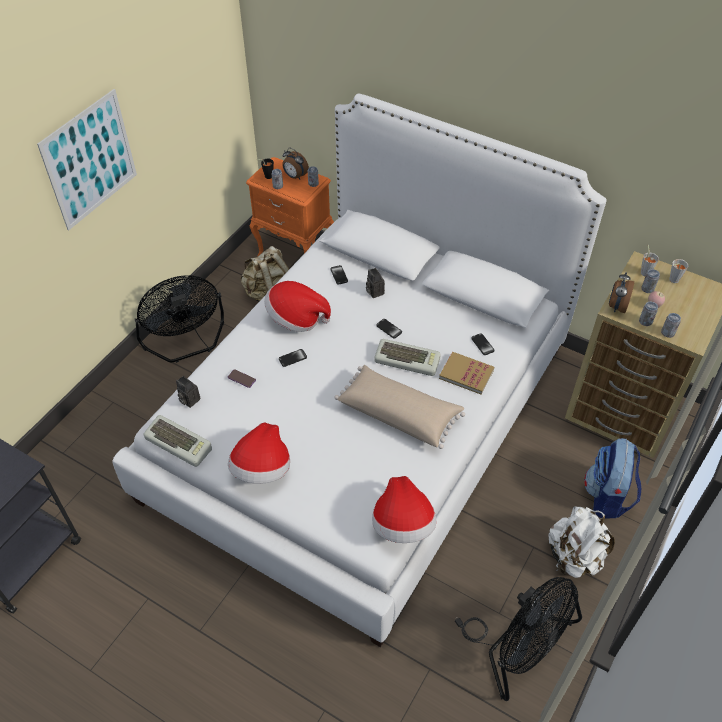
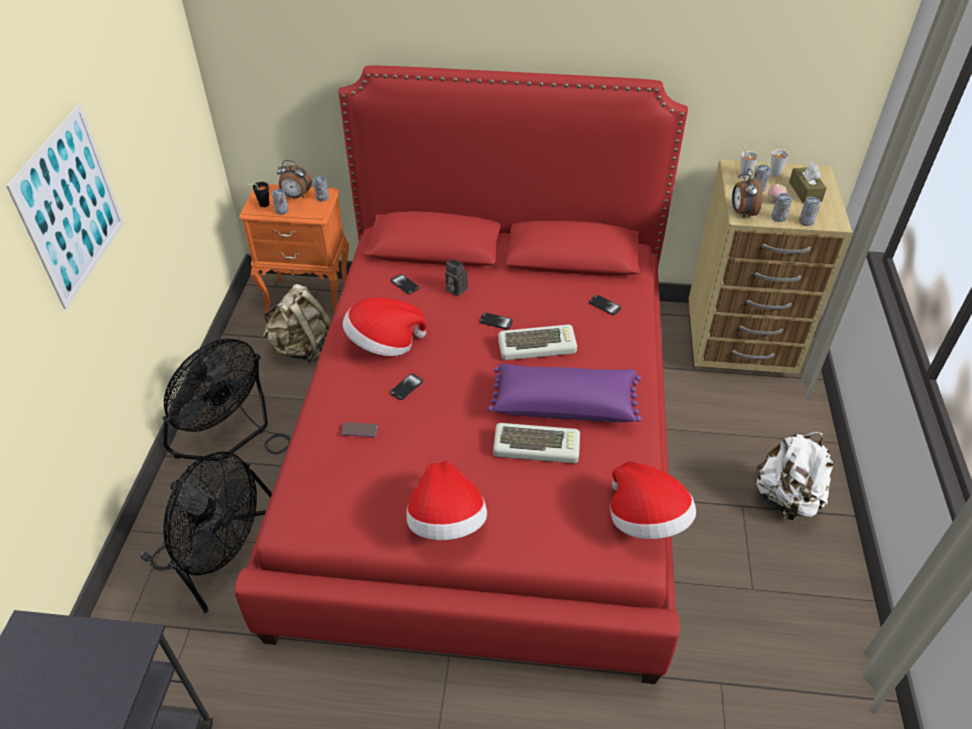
camera: 25 degrees left, 5 degrees down
white bed [112,94,607,647] -> red bed [235,65,688,684]
keyboard [144,415,212,467] -> keyboard moved to [493,423,580,463]
camera [176,376,200,408] -> none
beige pillow [334,365,465,449] -> purple pillow [488,363,642,422]
book [439,352,494,395] -> none
black fan [455,577,582,701] -> black fan moved to [140,451,272,614]
backpack [584,438,641,518] -> none
none -> brown tissue box [789,162,827,203]

